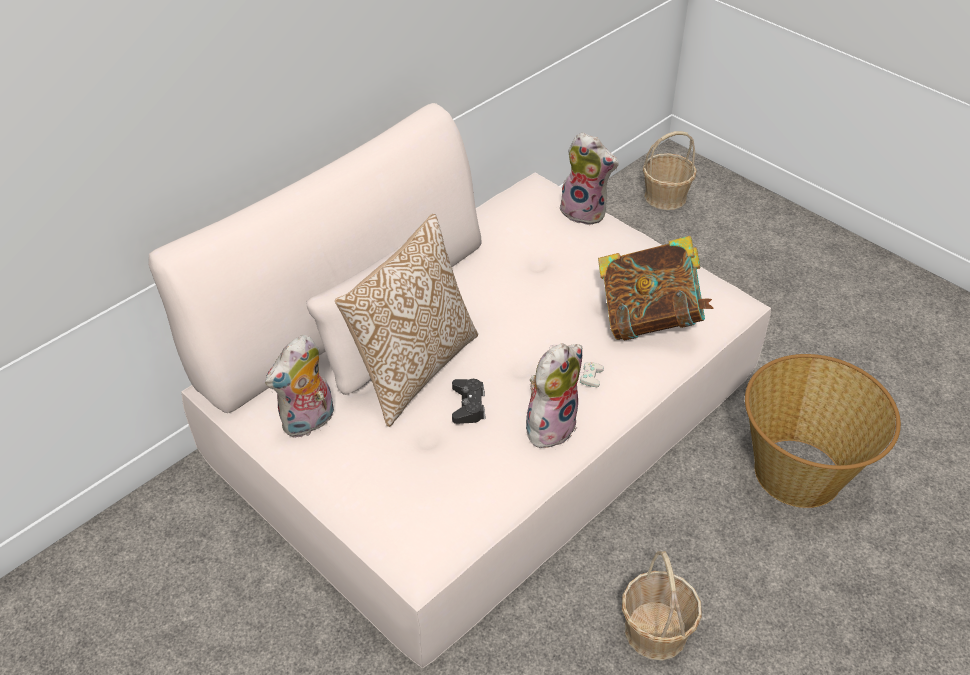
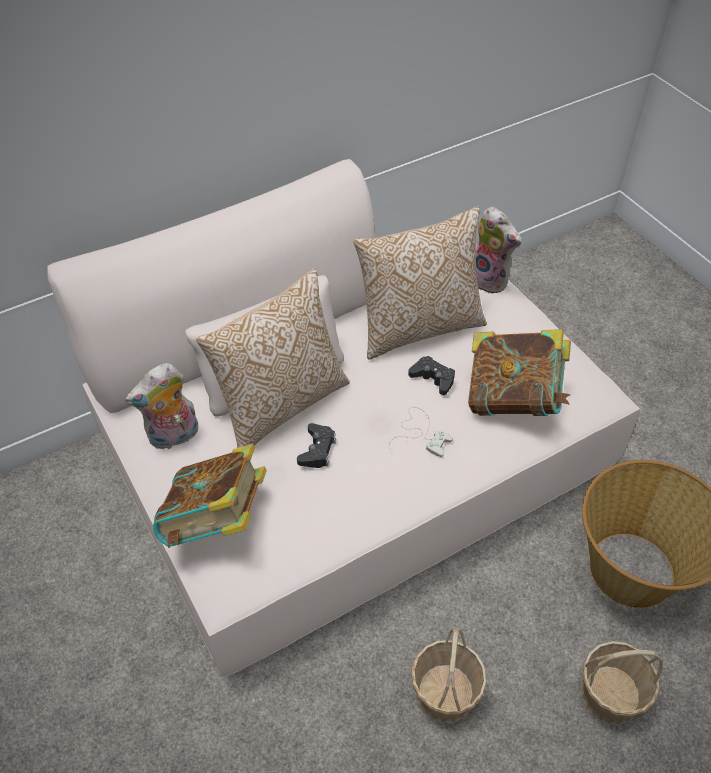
camera: 15 degrees right, 5 degrees up
plush toy [526,343,582,448] -> none
basket [643,131,697,210] -> basket moved to [581,641,663,725]
none -> book [153,444,267,548]
none -> pillow [353,207,487,360]
none -> black game controller [408,356,455,395]

